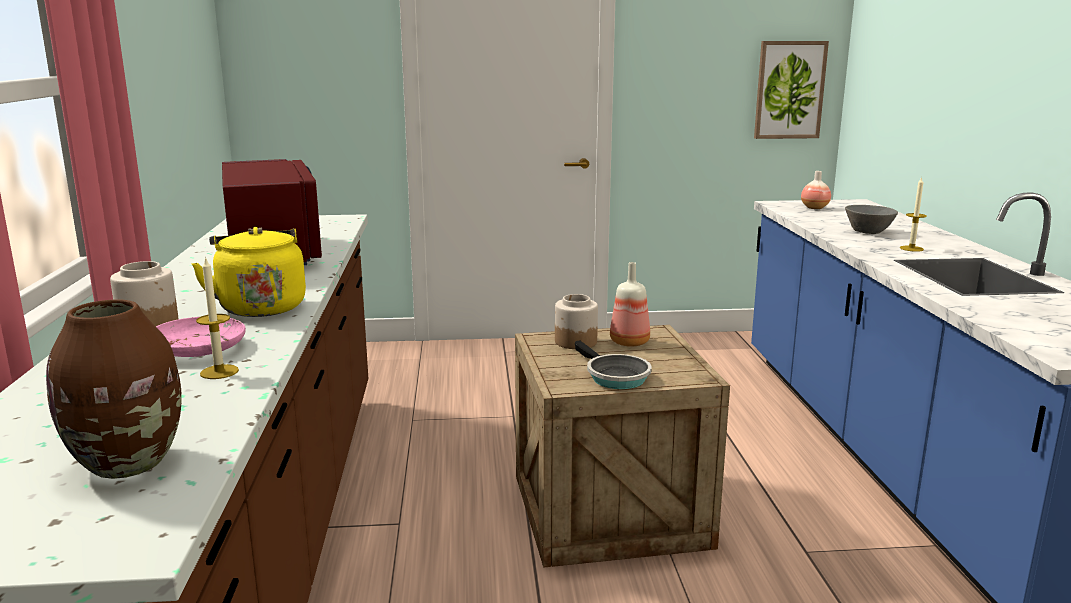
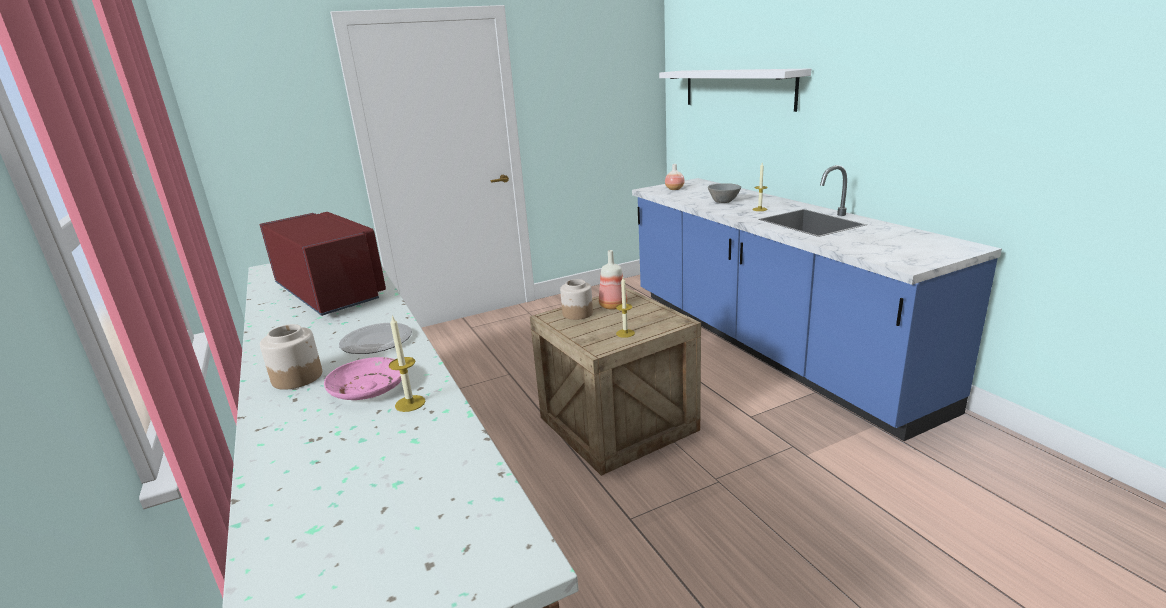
camera: 20 degrees left, 5 degrees up
brown vase [46,299,182,479] -> none
yellow kettle [191,227,306,317] -> plate [339,323,412,354]
frying pan [575,340,652,389] -> candle [616,278,635,338]
picture [754,41,829,139] -> none
none -> white shelf [659,69,811,112]

